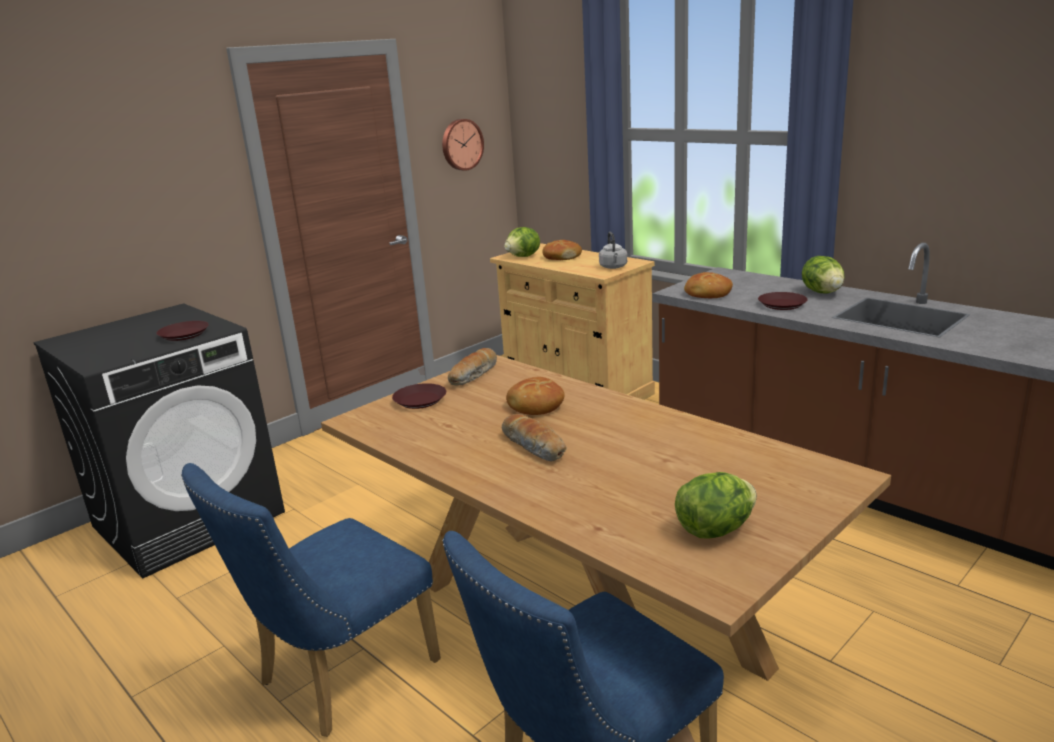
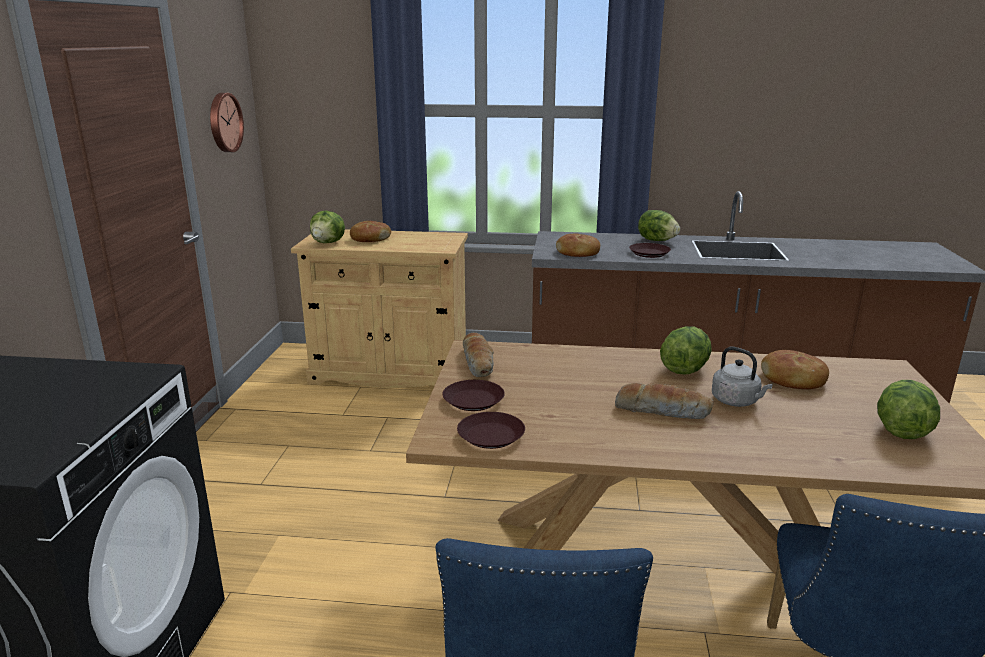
camera: 40 degrees left, 0 degrees up
brown plate [156,321,209,341] -> brown plate moved to [457,412,525,449]
bread [506,377,565,415] -> bread moved to [761,350,829,389]
grey kettle [599,232,627,269] -> grey kettle moved to [712,347,773,407]
none -> lettuce [660,326,712,374]

